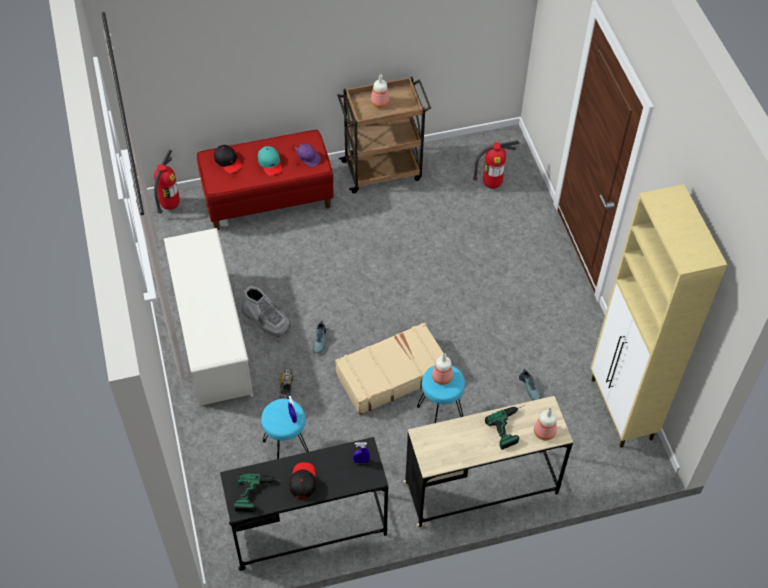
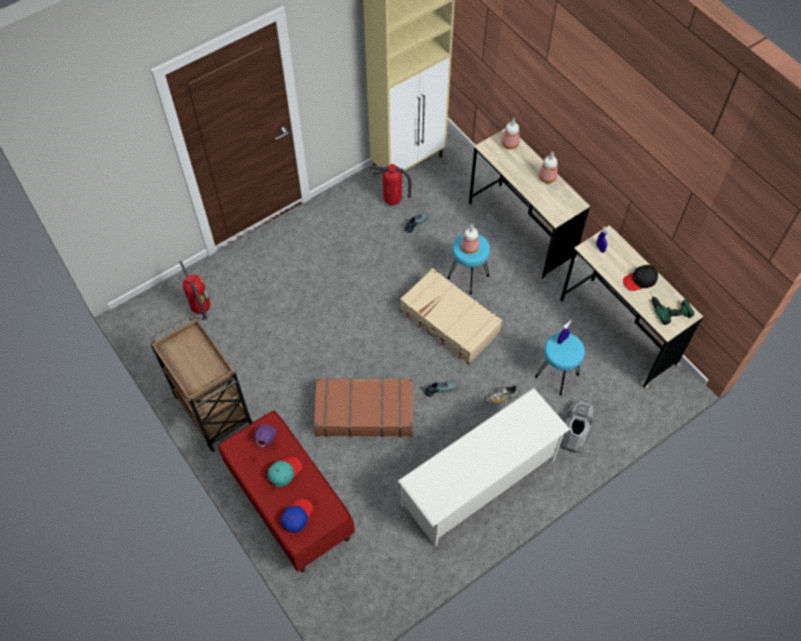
camera: 110 degrees left, 5 degrees up
fire extinguisher [154,150,180,214] -> fire extinguisher moved to [370,164,412,205]
black cap [214,145,242,173] -> blue cap [281,498,313,533]
black desk [220,437,388,571] -> beige desk [560,225,703,389]
grey boot [241,286,291,337] -> grey boot moved to [560,400,594,453]
bottle [371,74,389,108] -> bottle moved to [539,152,558,183]
power drill [485,405,525,450] -> none
none -> brown suitcase [314,378,413,437]

